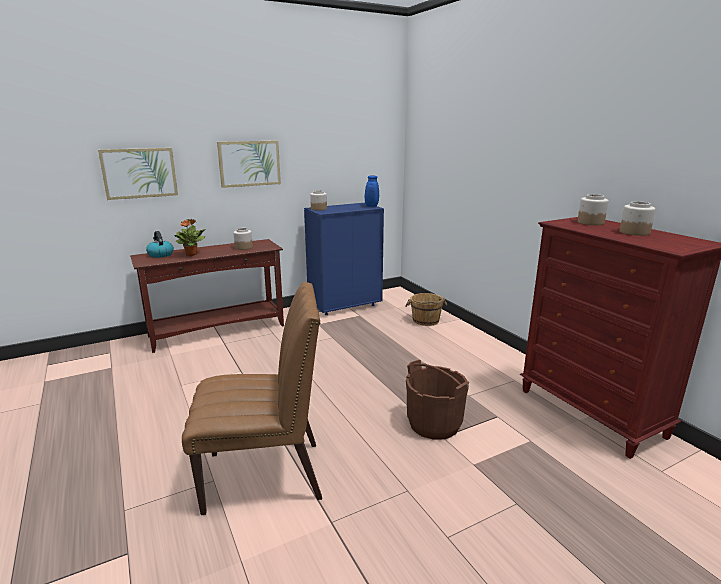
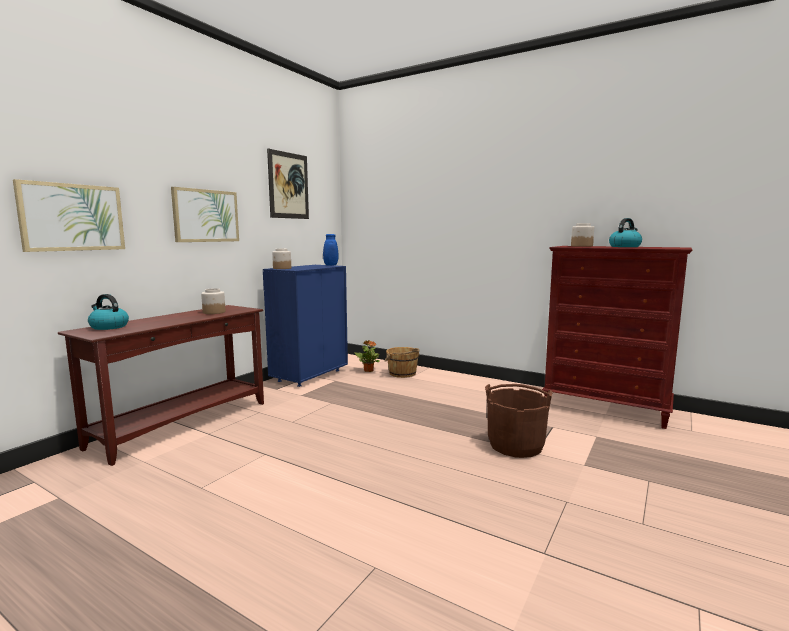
camera: 30 degrees left, 10 degrees down
potted plant [174,219,205,256] -> potted plant moved to [355,340,380,372]
brown chair [182,281,322,515] -> none
jar [620,201,656,236] -> kettle [609,218,642,247]
none -> picture [267,148,309,219]

